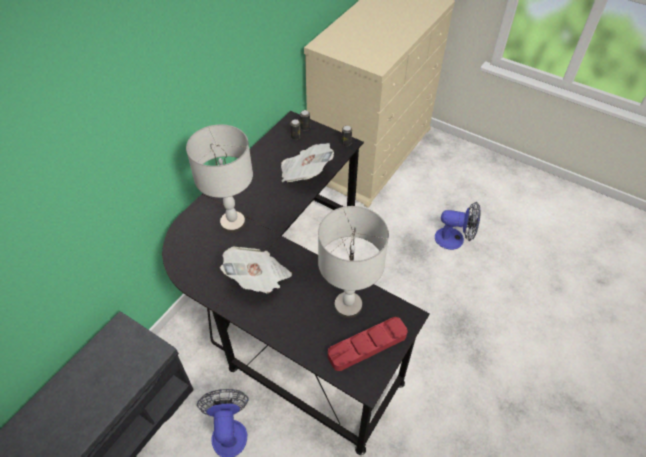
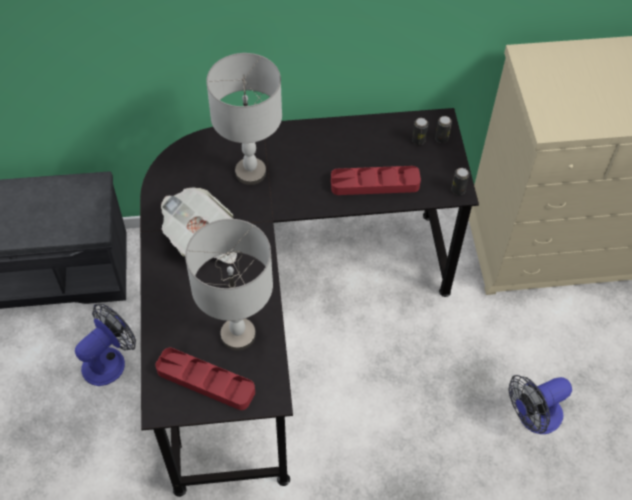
camera: 50 degrees right, 5 degrees up
newspaper [281,143,334,182] -> red tray [331,166,421,195]
fan [435,202,481,250] -> fan turned 90 degrees clockwise [509,375,572,434]

